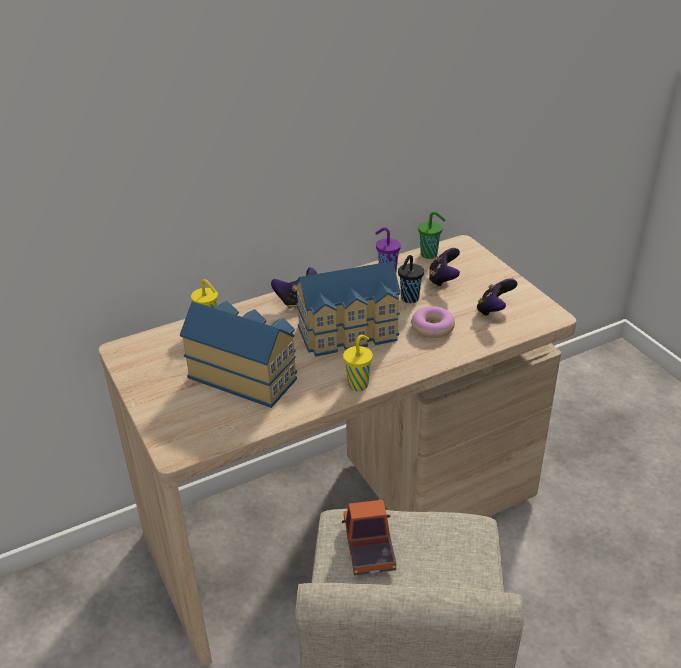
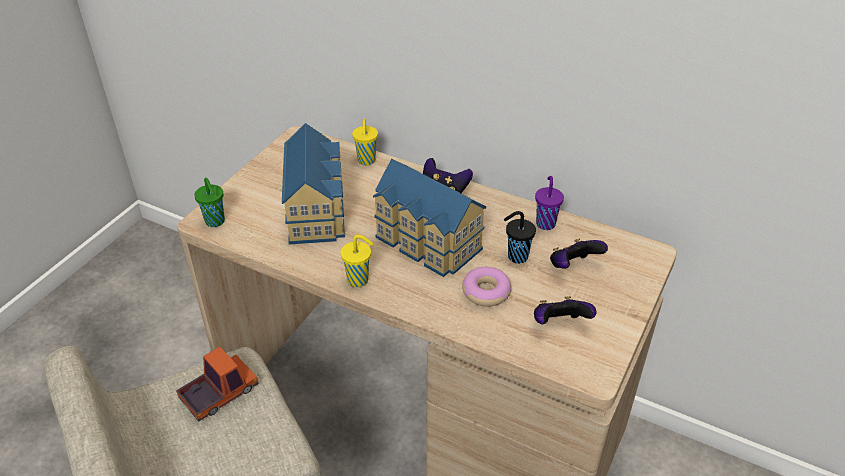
camera: 55 degrees right, 5 degrees up
green cup [418,212,445,259] -> green cup moved to [194,178,225,227]

